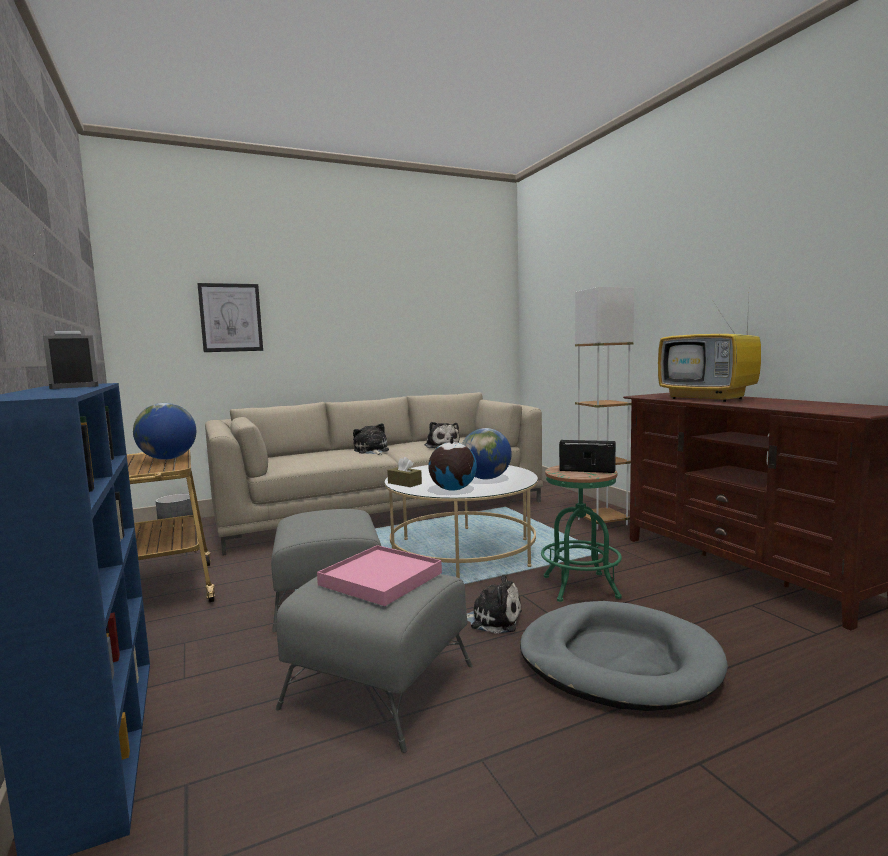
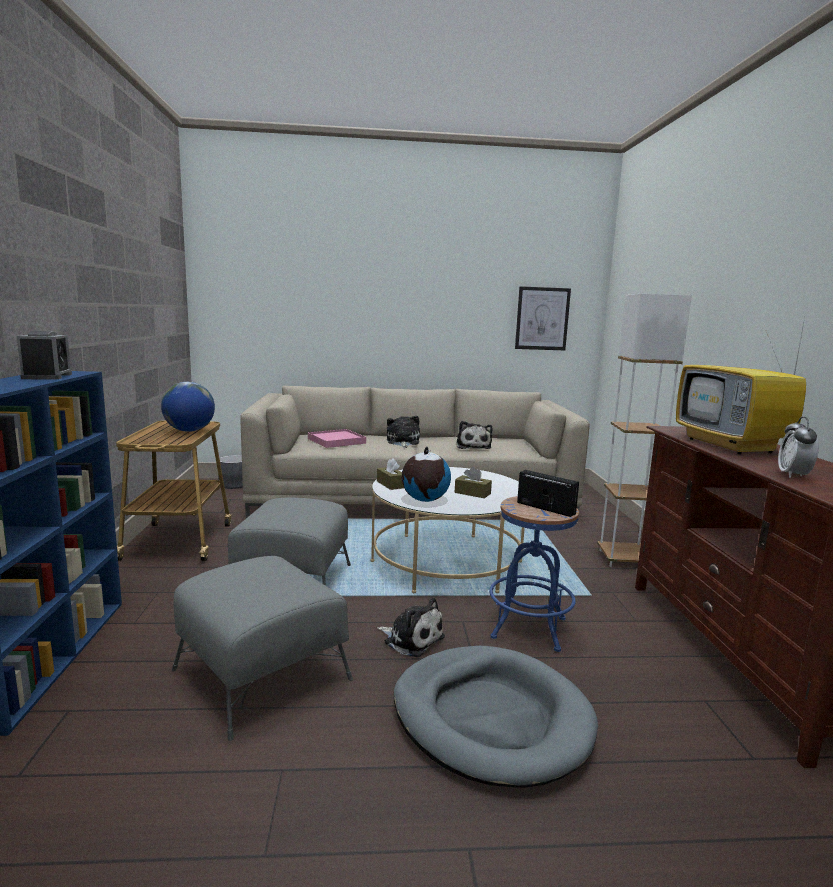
camera: 20 degrees right, 5 degrees up
picture [197,283,263,352] -> picture moved to [515,286,571,350]
pink tray [317,545,442,606] -> pink tray moved to [308,429,366,448]
globe [462,428,512,480] -> brown tissue box [455,467,492,498]
green stool [541,466,622,602] -> blue stool [489,496,579,652]
none -> alarm clock [778,417,819,478]

